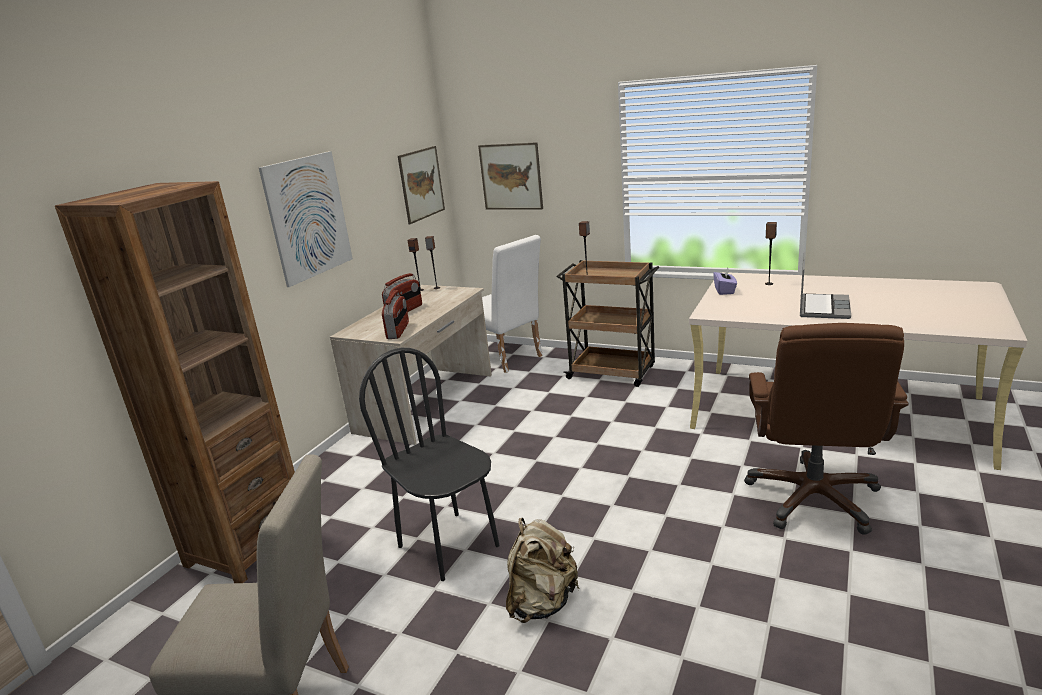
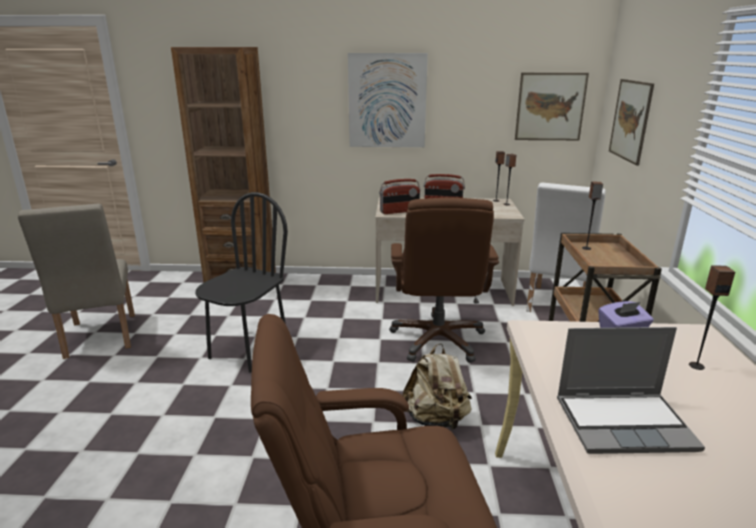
camera: 65 degrees right, 0 degrees up
beige backpack [506,518,580,623] -> beige backpack moved to [403,343,472,431]
none -> brown office chair [389,197,499,363]

